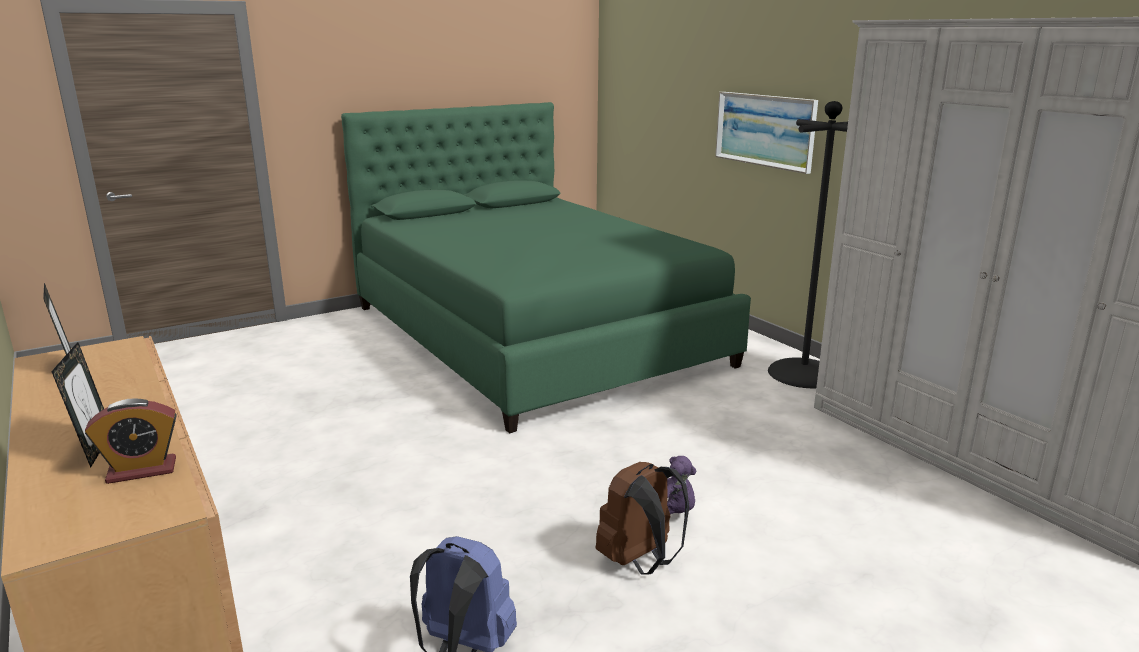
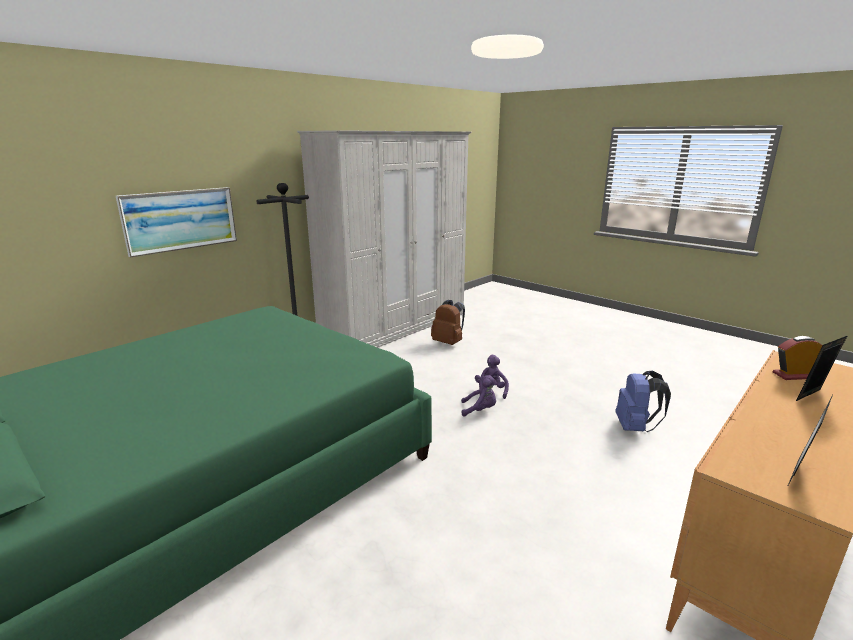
camera: 105 degrees left, 0 degrees up
alarm clock [85,399,177,484] -> alarm clock turned 60 degrees counterclockwise [773,336,823,380]
brown backpack [596,462,689,575] -> brown backpack moved to [431,300,465,345]
none -> purple plush toy [461,375,497,417]

